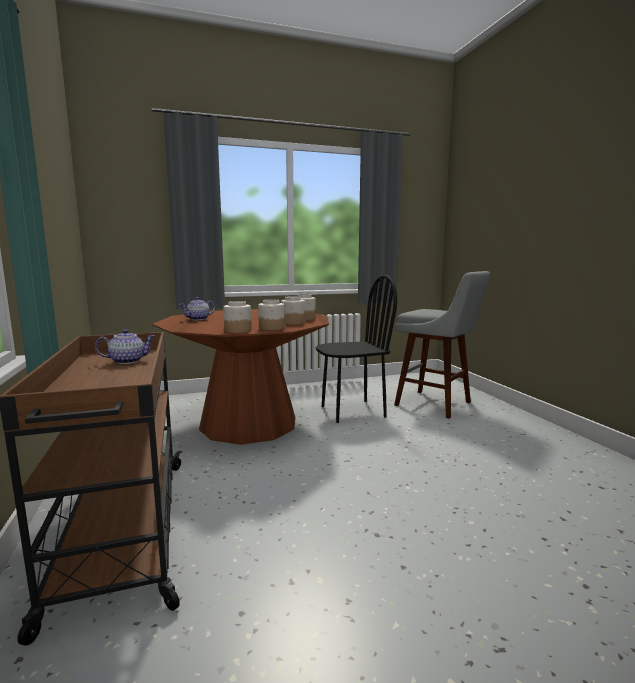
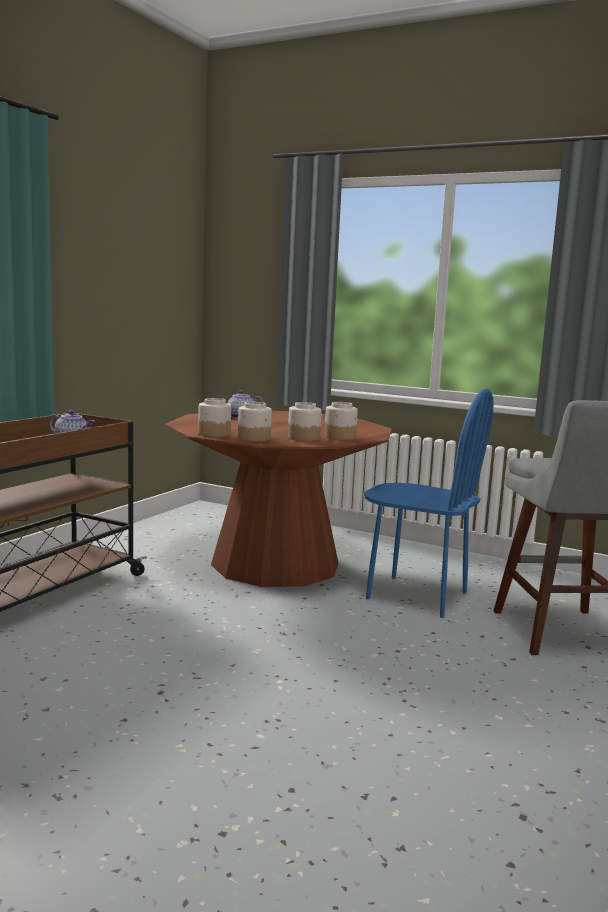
camera: 45 degrees right, 0 degrees up
black chair [316,275,397,423] -> blue chair [364,388,494,618]

